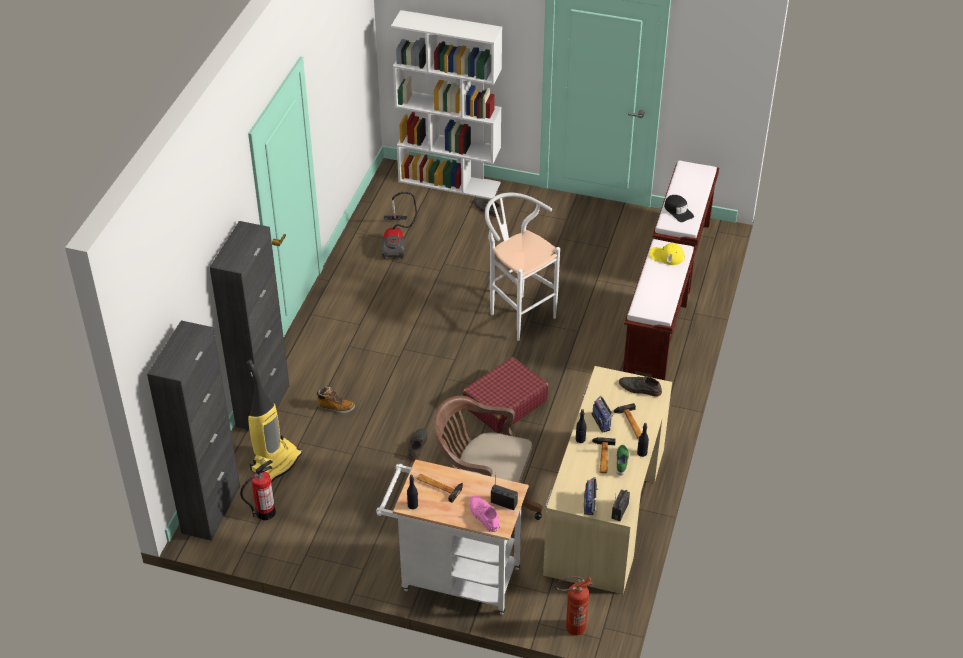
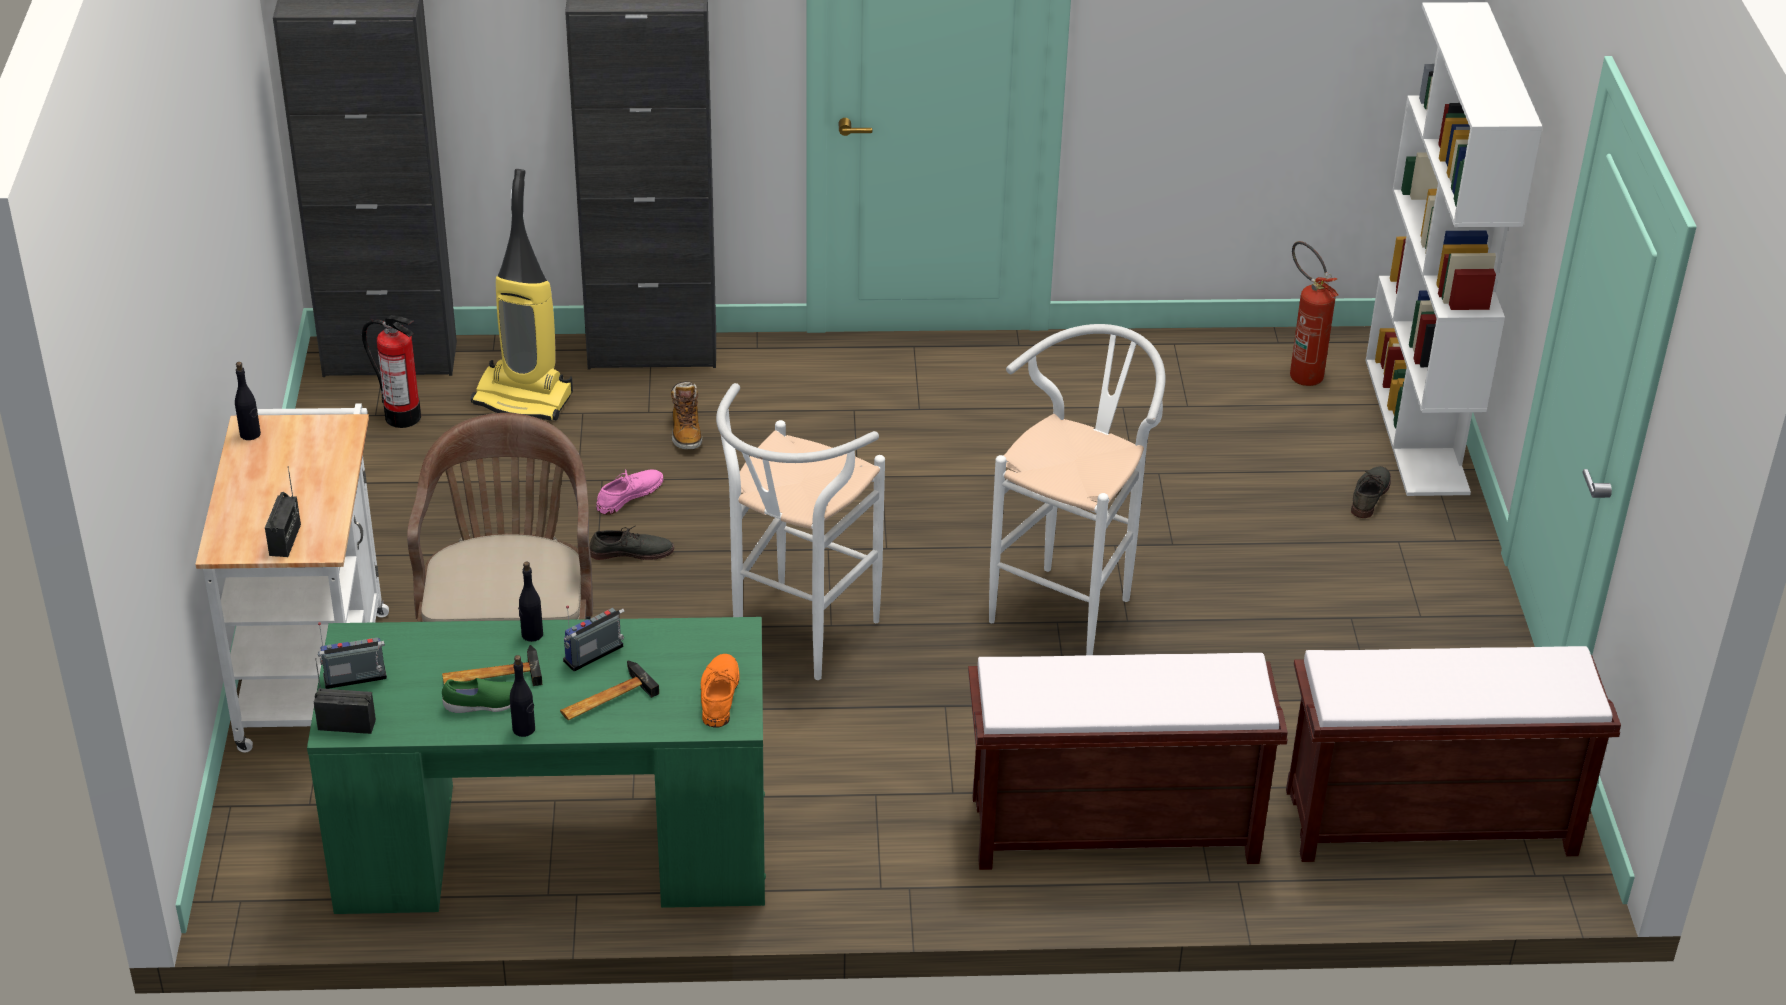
camera: 70 degrees right, 5 degrees down
vacuum cleaner [381,192,417,259] -> none
hammer [417,474,463,503] -> none
red suitcase [463,357,549,433] -> white stool [716,383,885,680]
pink shoe [470,495,499,532] -> pink shoe moved to [596,469,663,515]
beige desk [543,366,672,594] -> green desk [307,617,766,914]
fire extinguisher [555,576,593,635] -> fire extinguisher moved to [1290,241,1338,386]
grey shoe [619,376,662,397] -> orange shoe [701,654,740,727]
yellow cap [650,243,685,265] -> none
black cap [664,195,694,222] -> none

